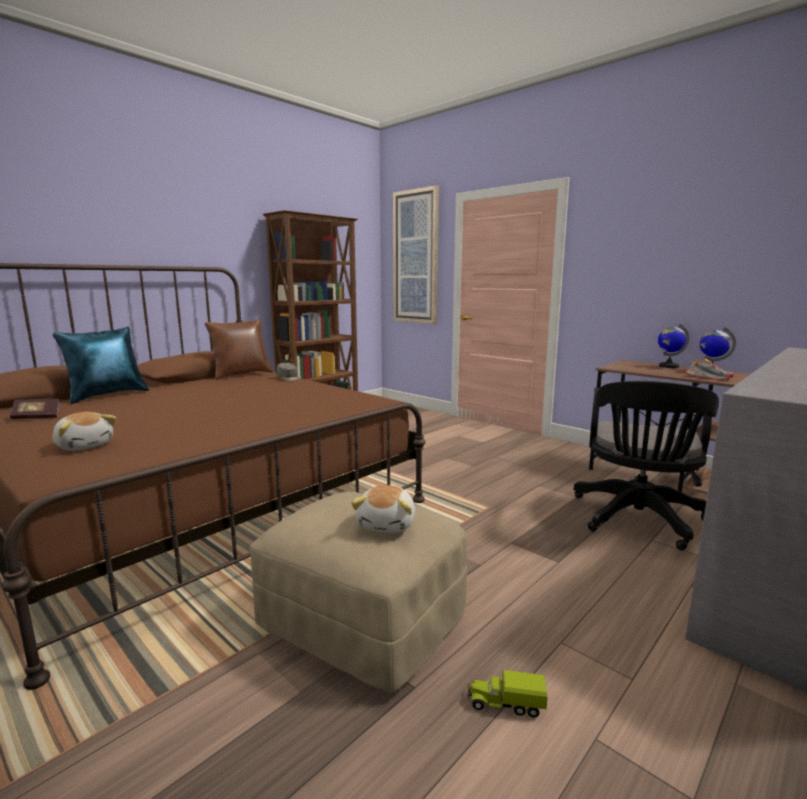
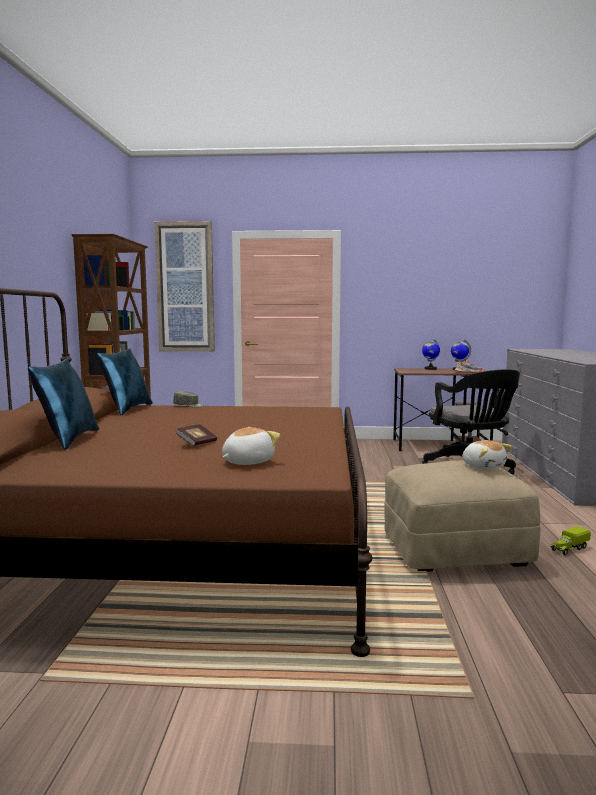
camera: 40 degrees left, 5 degrees down
book [10,399,60,419] -> book moved to [176,424,217,446]
plush toy [53,412,116,451] -> plush toy turned 45 degrees counterclockwise [222,427,280,465]
brown pillow [205,319,273,380] -> blue pillow [97,348,153,415]

